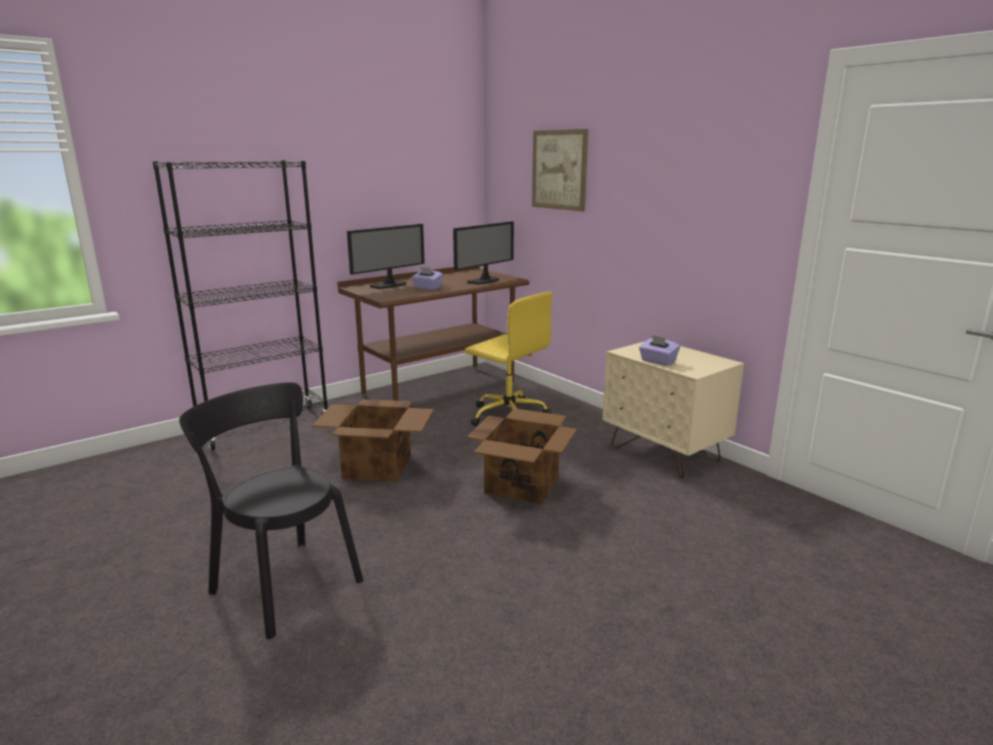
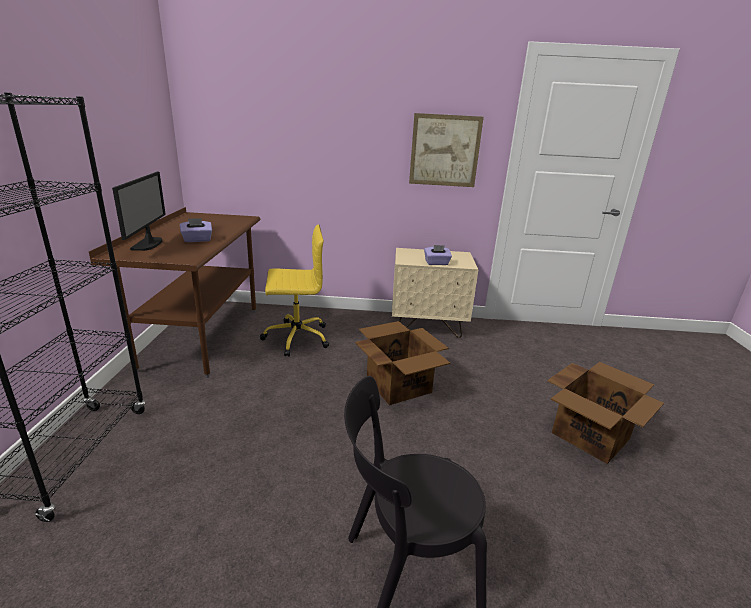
camera: 50 degrees left, 5 degrees up
cardboard box [312,399,434,482] -> cardboard box moved to [547,362,664,464]
monitor [453,221,514,284] -> none
picture [532,129,588,211] -> picture moved to [409,113,484,187]

